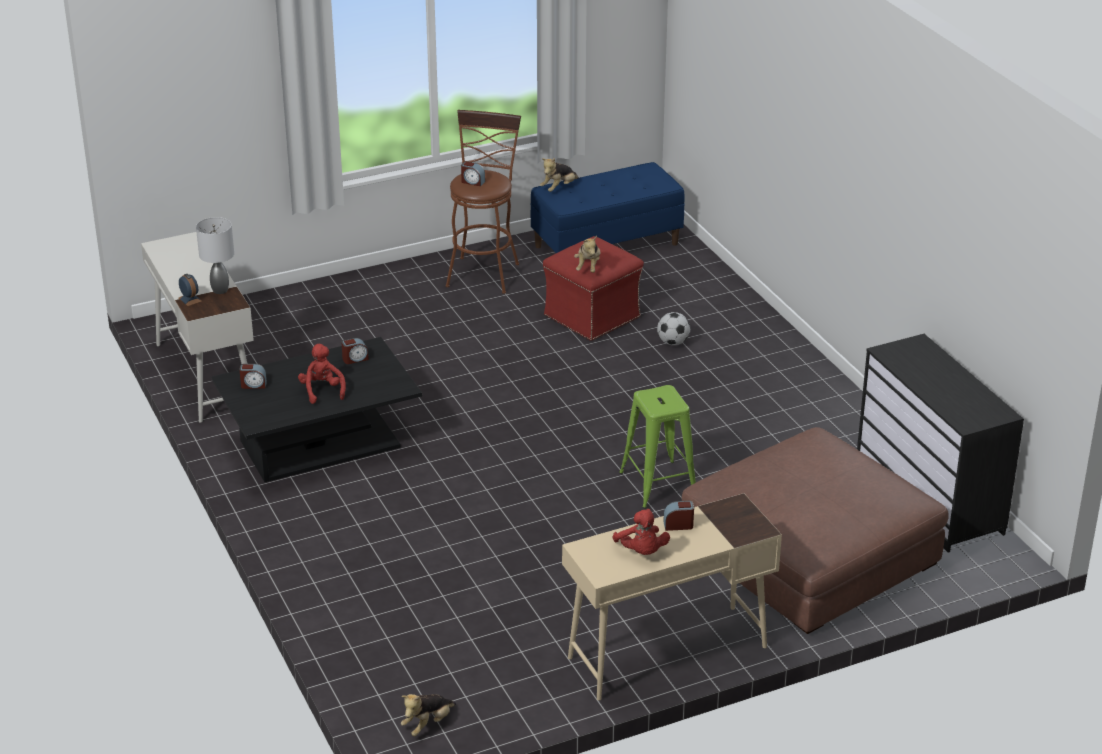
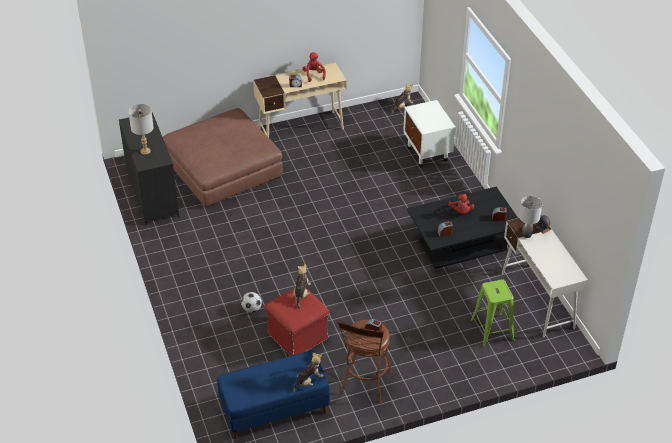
camera: 175 degrees left, 10 degrees up
green stool [619,385,696,509] -> green stool moved to [470,279,515,347]
none -> grey table lamp [128,104,154,155]
none -> white nightstand [403,100,456,167]

